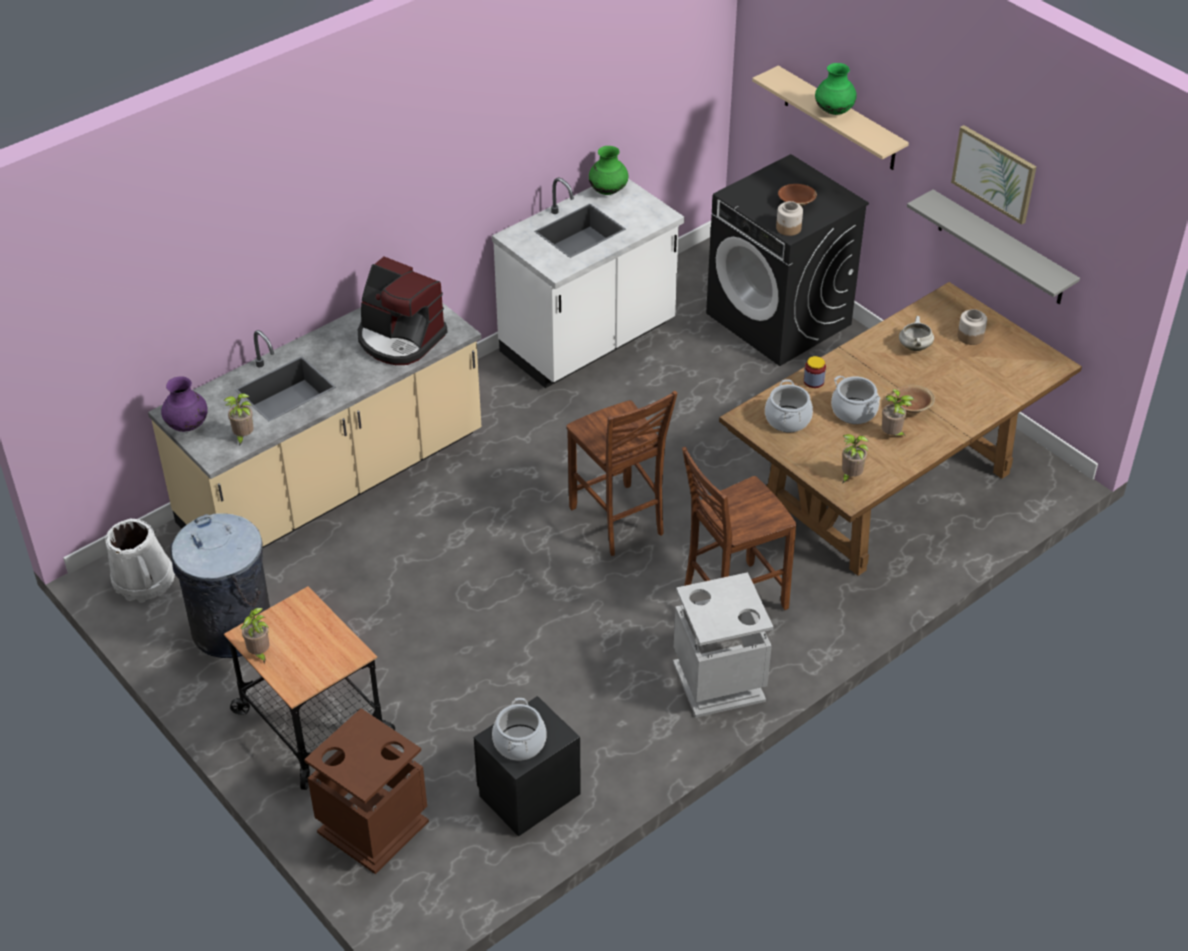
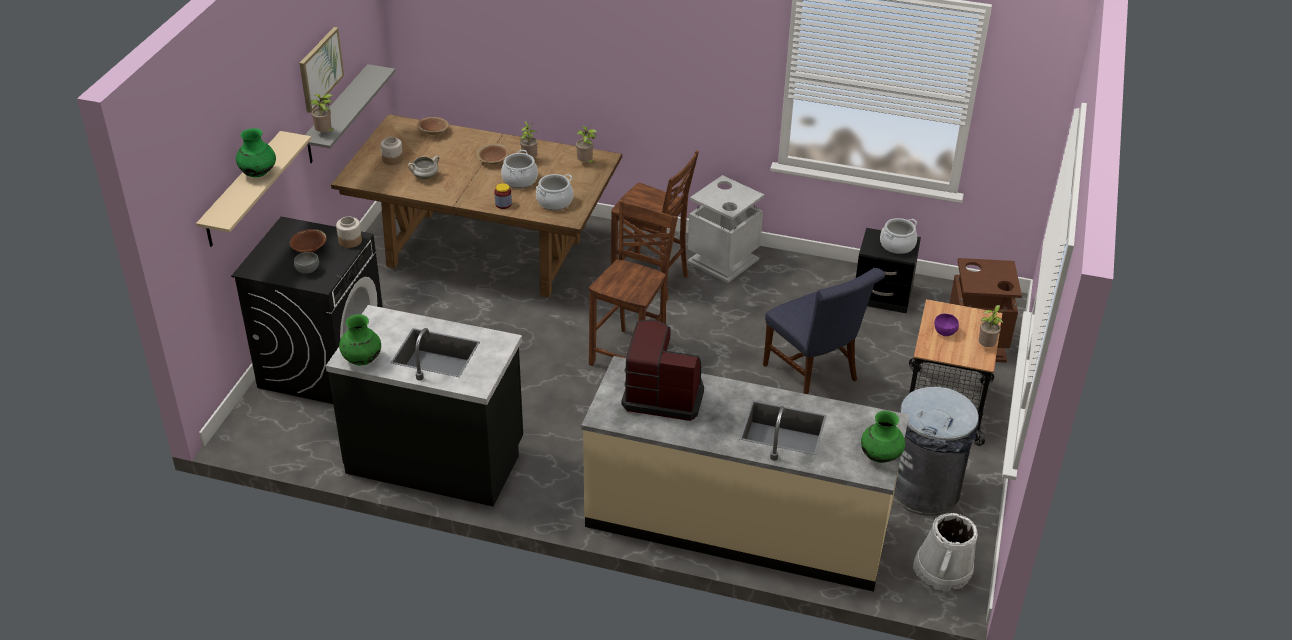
camera: 125 degrees left, 5 degrees down
purple vase [161,376,208,432] -> green vase [861,411,905,463]
potted plant [224,393,253,446] -> potted plant moved to [310,94,334,132]
coffee machine [358,257,448,365] -> coffee machine turned 75 degrees counterclockwise [622,320,704,421]
white counter [492,178,685,388] -> black counter [326,305,523,507]
none -> grey bowl [294,252,319,274]
none -> brown bowl [417,117,449,135]
none -> blue chair [763,268,885,394]
none -> purple bowl [934,314,959,336]

